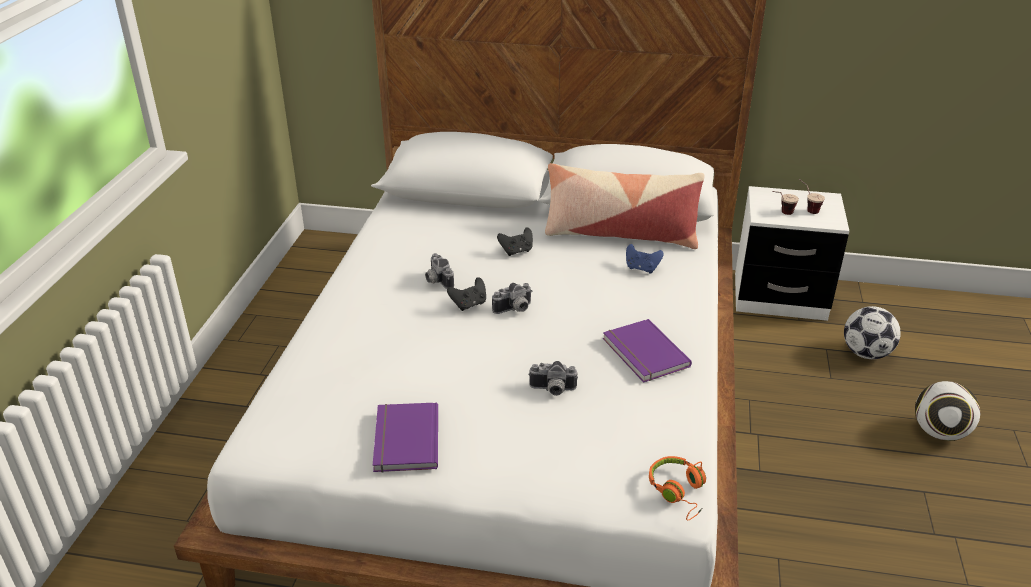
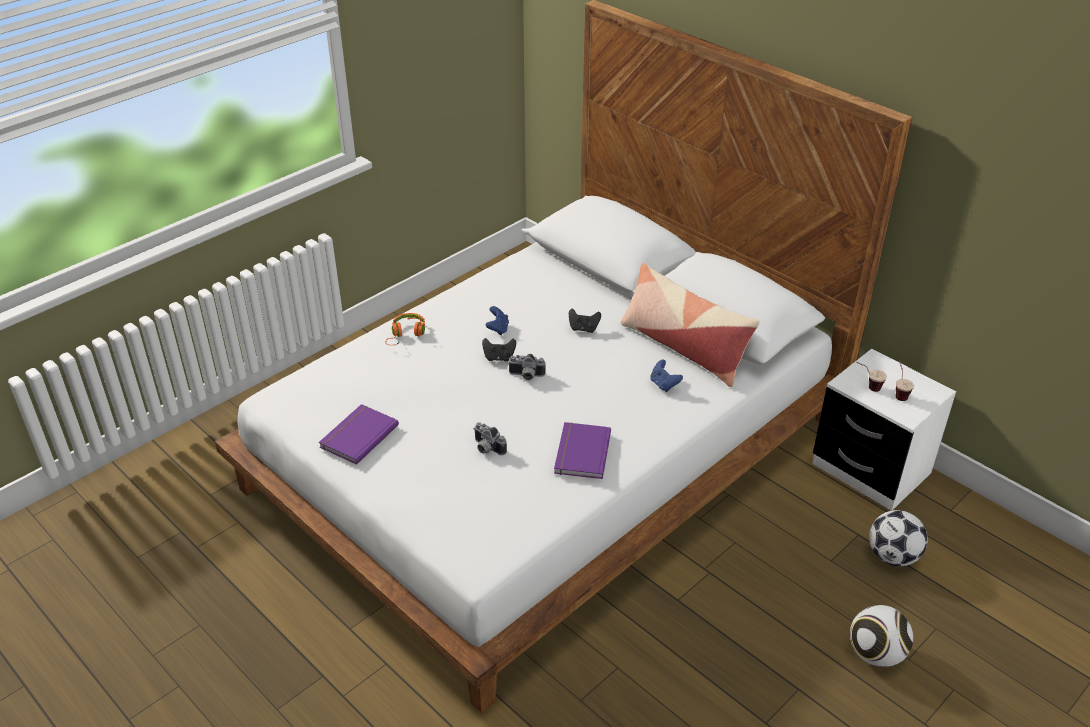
camera: 35 degrees right, 5 degrees up
camera [425,253,454,289] -> blue game controller [486,306,509,335]
orange headphones [649,456,706,520] -> orange headphones moved to [386,313,425,345]

